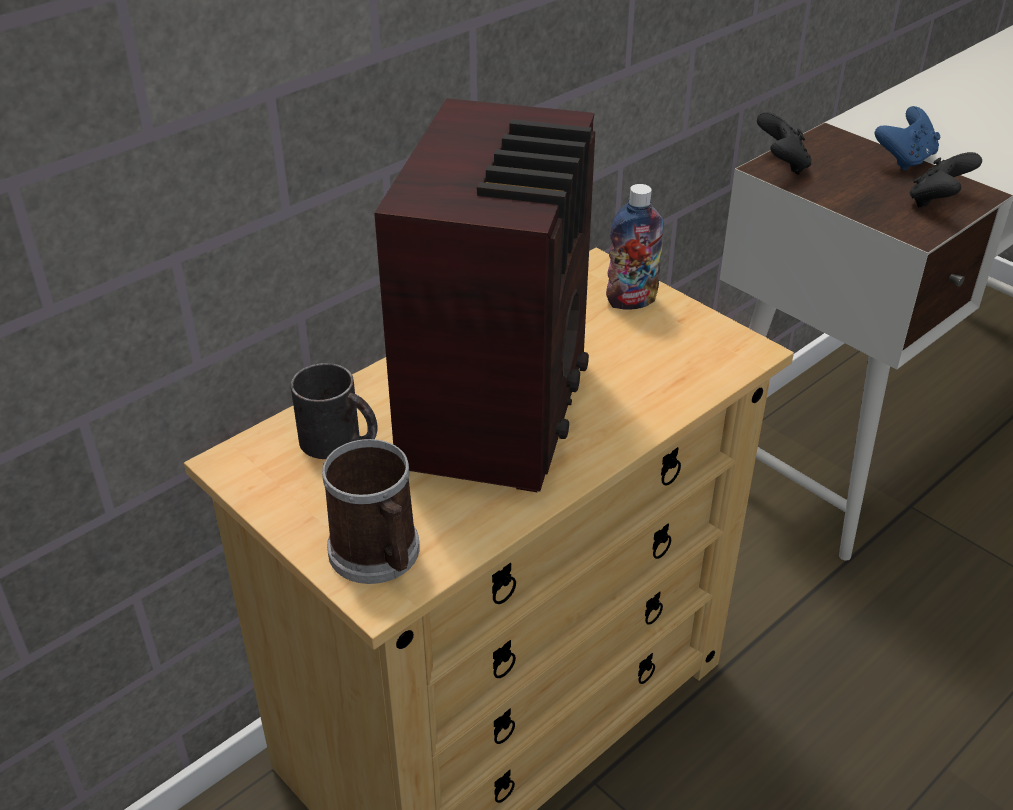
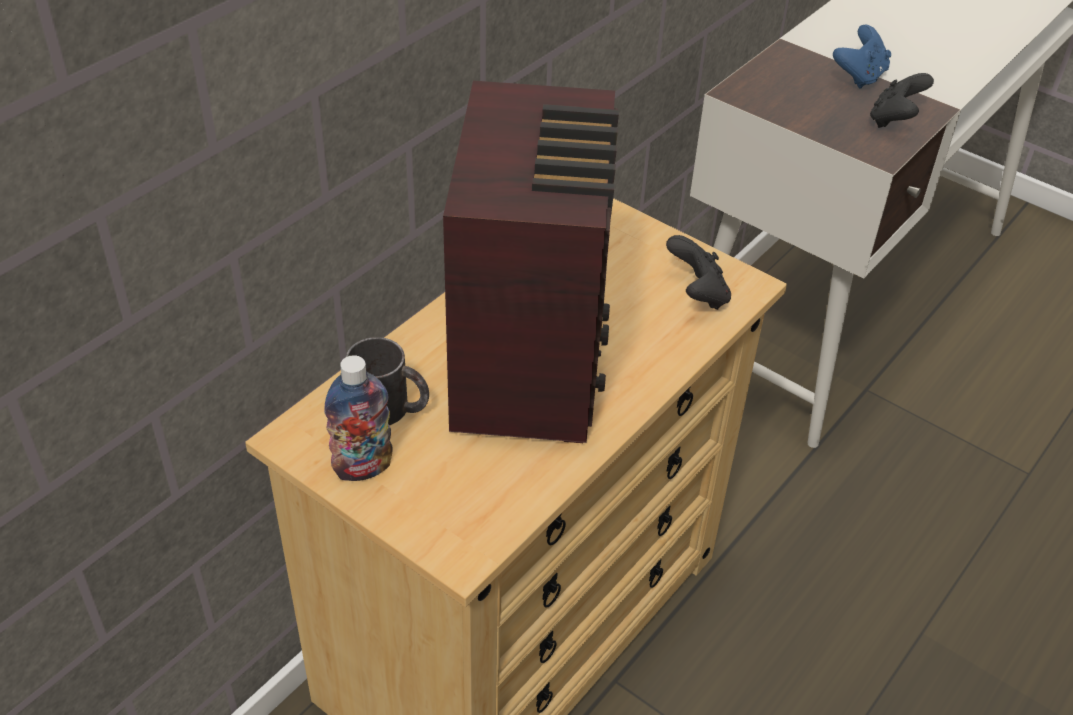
camera: 10 degrees left, 5 degrees up
mug [322,439,419,584] -> none
bottle [606,184,664,310] -> bottle moved to [324,355,393,481]
black game controller [757,112,812,175] -> black game controller moved to [666,235,731,310]

